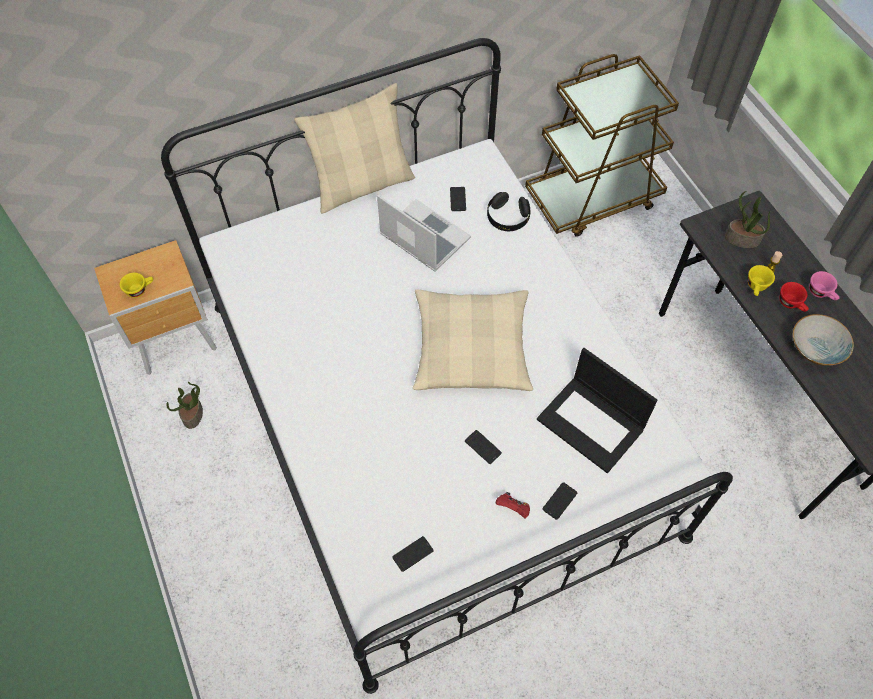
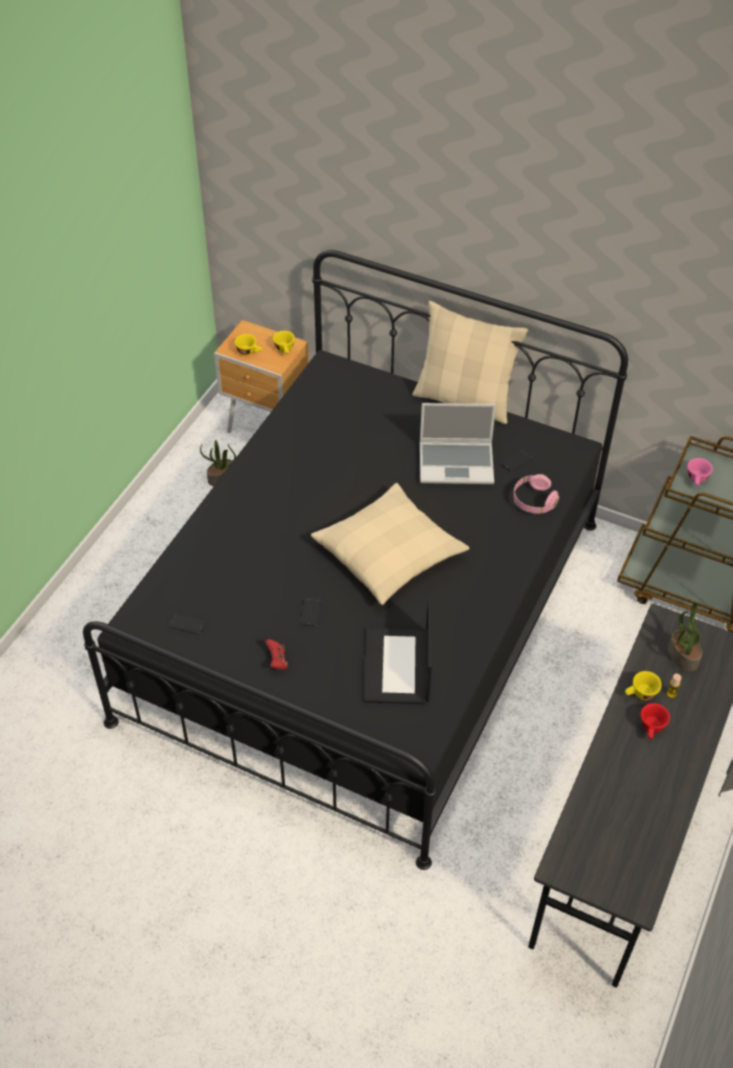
camera: 50 degrees right, 10 degrees down
white bed [161,38,733,694] -> black bed [83,250,628,870]
laptop [377,195,471,272] -> laptop turned 90 degrees clockwise [420,403,496,484]
black headphones [487,192,531,231] -> pink headphones [513,474,559,514]
phone [542,482,577,520] -> none
bowl [793,314,854,366] -> none
pink cup [809,271,840,300] -> pink cup moved to [687,458,713,486]
none -> yellow cup [273,331,295,354]

